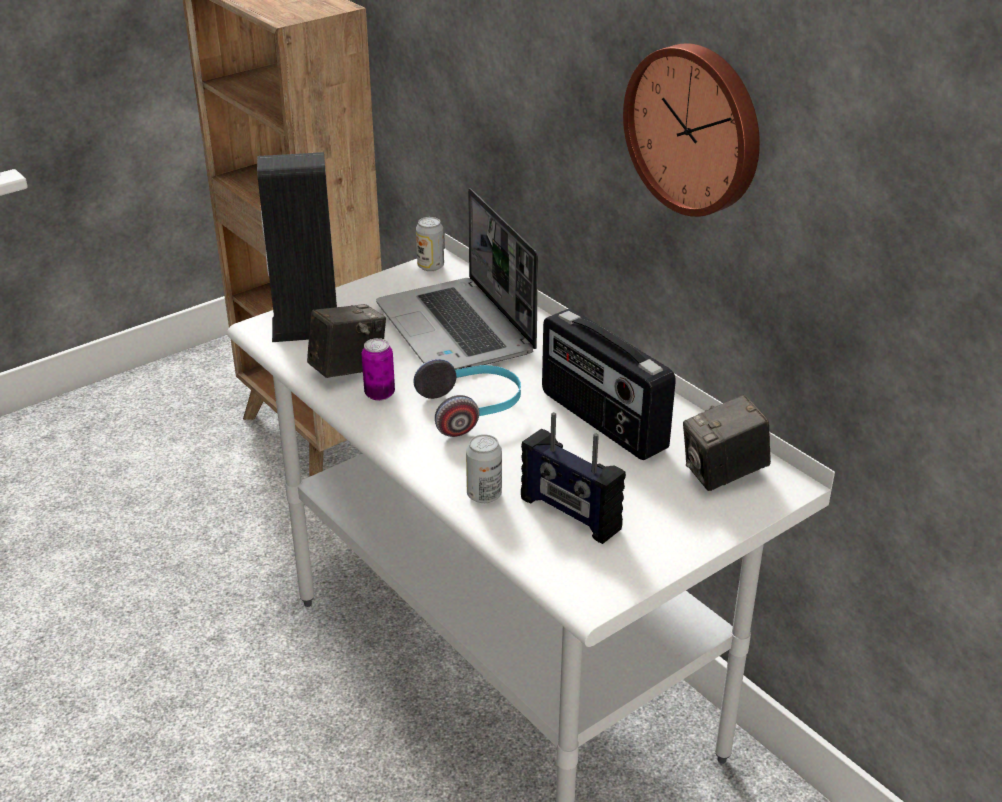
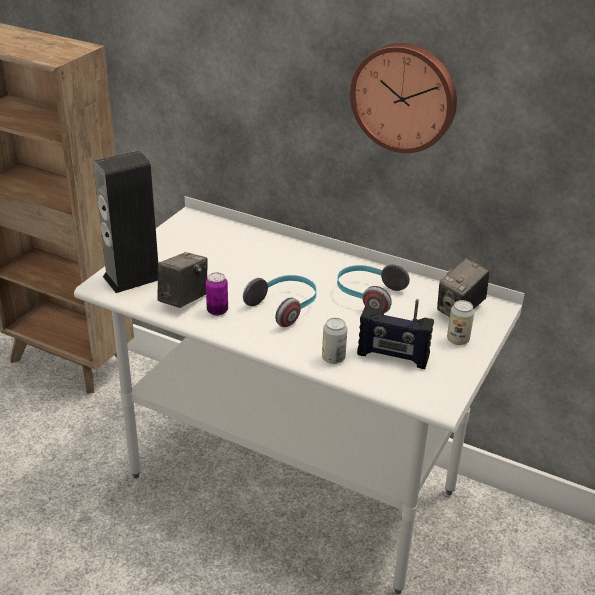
camera: 25 degrees left, 0 degrees up
laptop [376,189,538,370] -> none
can [416,217,444,271] -> can moved to [447,300,475,345]
radio [542,308,676,460] -> headphones [337,264,410,313]

